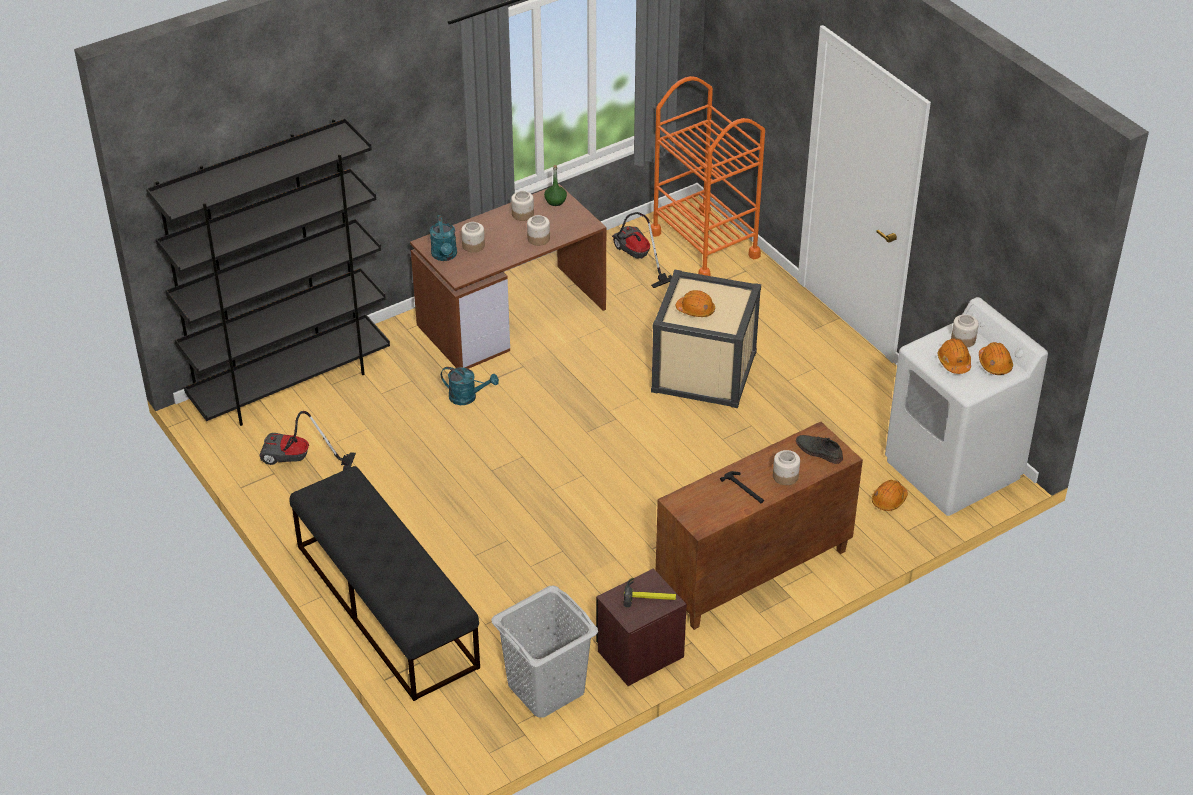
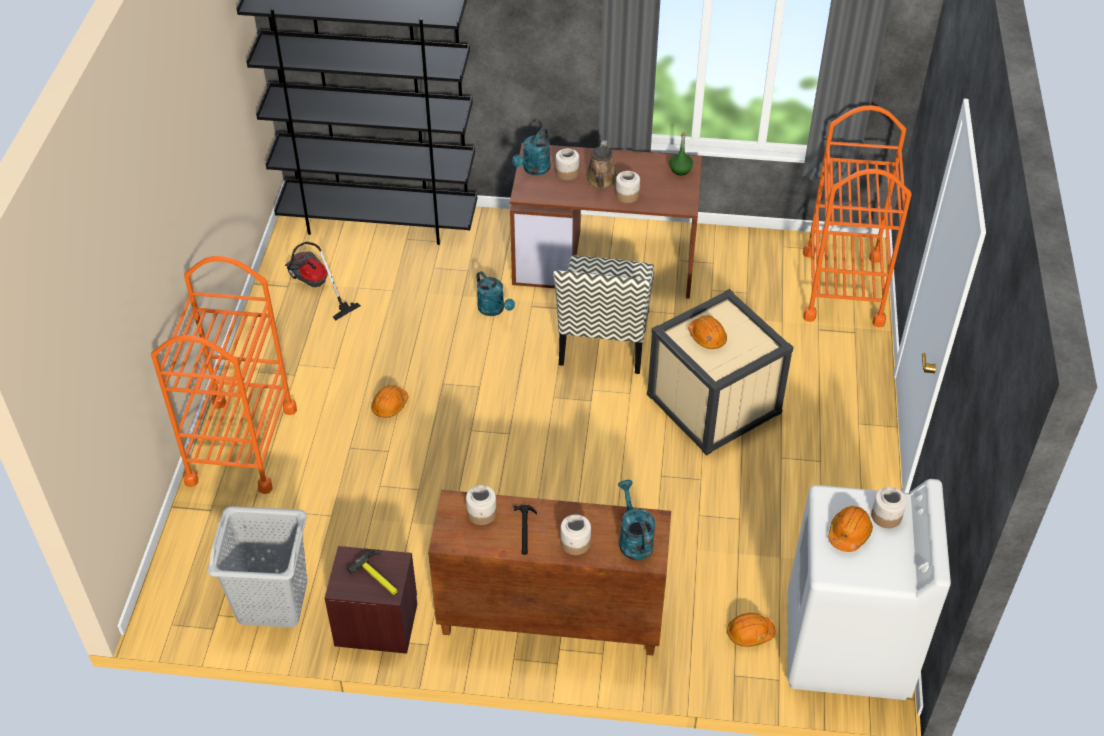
camera: 40 degrees right, 5 degrees up
black bench [289,466,480,701] -> orange cart [151,256,297,494]
jar [511,191,534,221] -> jar moved to [466,485,497,525]
vacuum cleaner [612,212,672,288] -> none
grey shoe [796,435,843,464] -> turquoise watering can [618,480,656,561]
orange hard hat [979,342,1013,375] -> orange hard hat moved to [371,385,408,418]
none -> chair [553,256,654,374]
none -> brown watering can [586,140,617,189]

